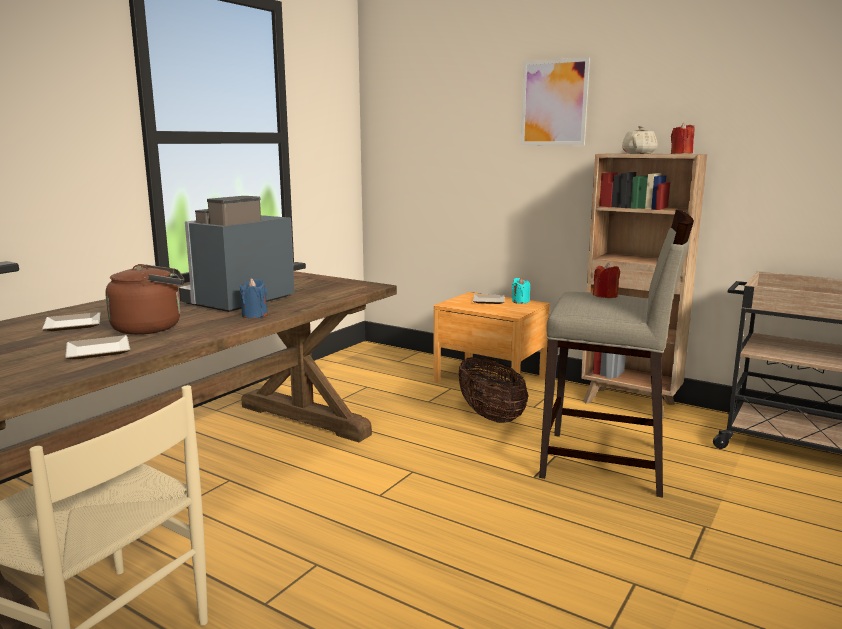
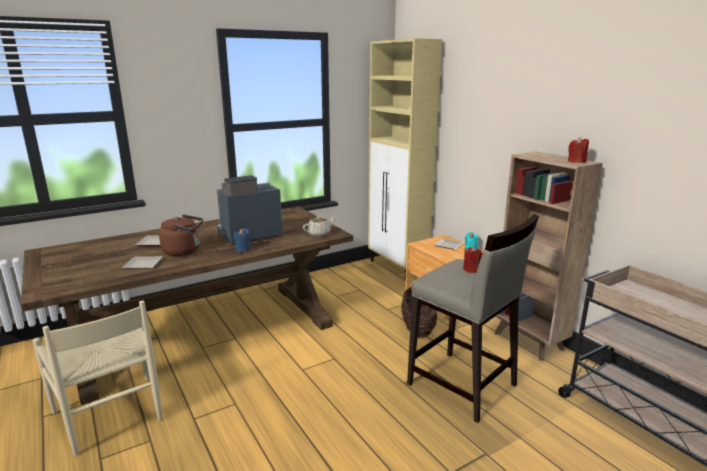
camera: 25 degrees right, 5 degrees up
picture [521,57,590,145] -> none
beige teapot [622,126,658,154] -> beige teapot moved to [303,216,335,237]
none -> beige cabinet [368,38,442,281]

